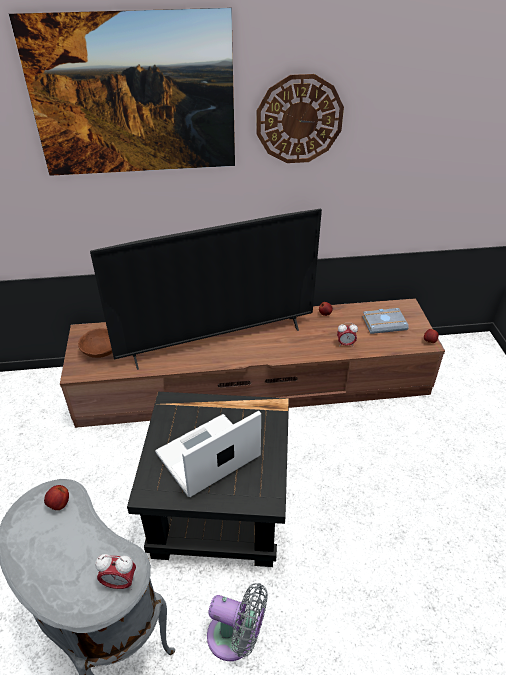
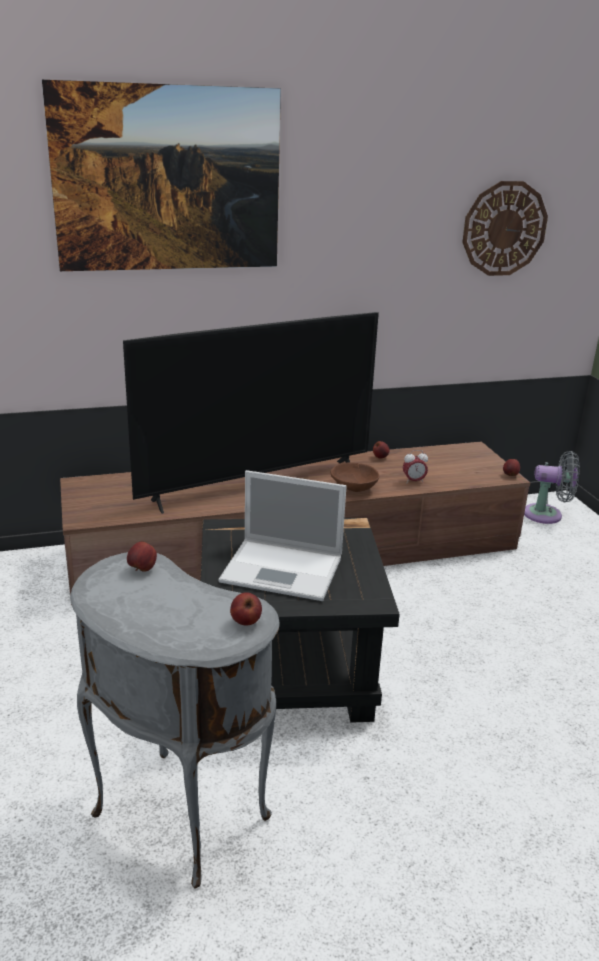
camera: 10 degrees left, 15 degrees down
brown bowl [78,328,112,358] -> brown bowl moved to [330,463,379,492]
alarm clock [95,554,136,590] -> apple [230,592,262,625]
laptop [155,411,261,497] -> laptop turned 120 degrees counterclockwise [219,470,347,601]
grey fan [207,583,268,661] -> grey fan moved to [524,451,580,524]
wall clock [257,74,344,163] -> wall clock moved to [462,181,548,276]
grey book [362,308,409,334] -> none

